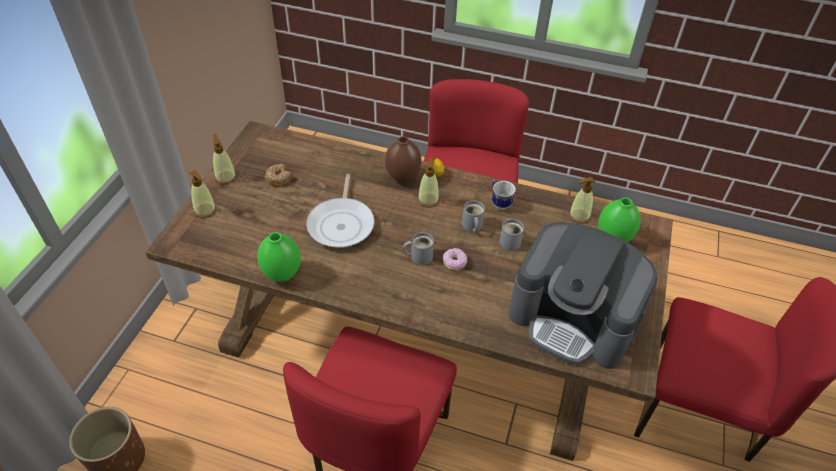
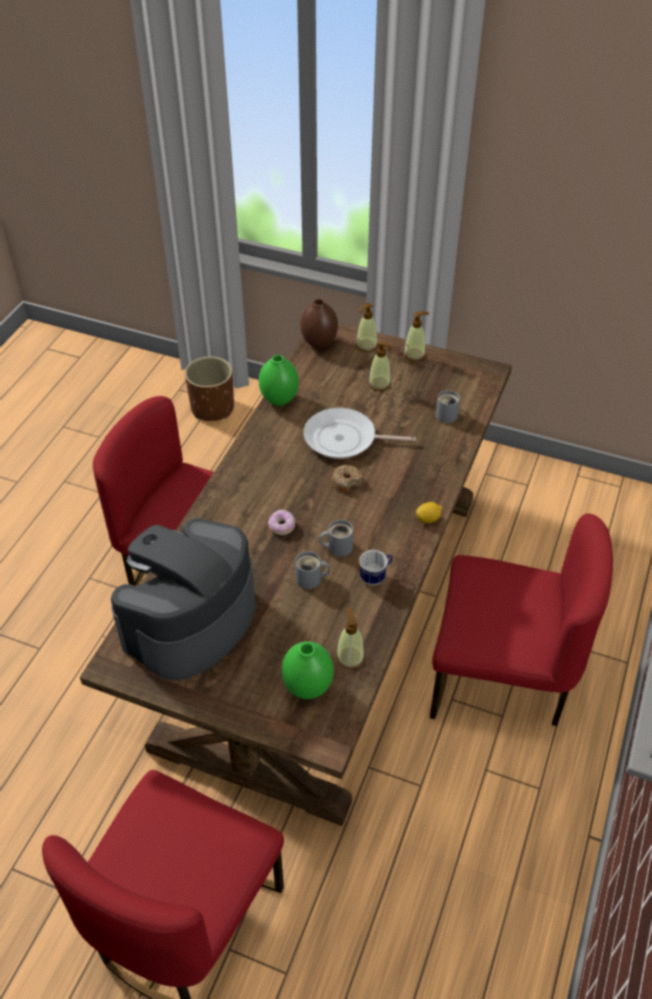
camera: 95 degrees right, 0 degrees up
donut [265,164,292,187] -> donut moved to [331,465,363,492]
brown vase [385,136,422,183] -> brown vase moved to [300,299,338,349]
grey mug [403,232,434,265] -> grey mug moved to [436,390,460,423]
soap dispenser [418,157,439,208] -> soap dispenser moved to [369,341,393,391]

